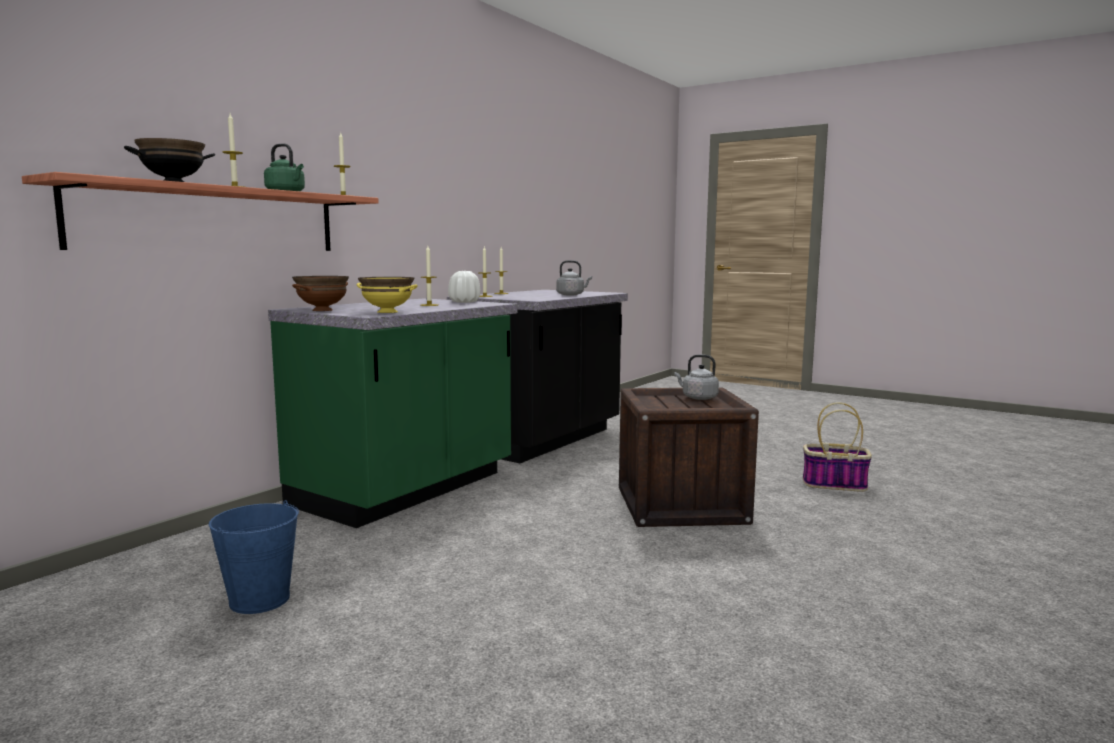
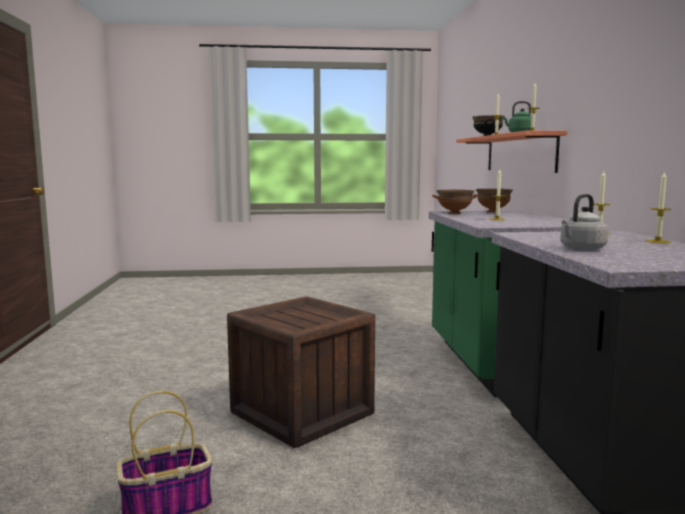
camera: 140 degrees right, 0 degrees up
blue bucket [209,500,299,614] -> none
yellow bowl [357,277,418,313] -> brown bowl [432,190,478,214]
white vase [448,271,481,303] -> none
grey kettle [675,355,719,400] -> none

